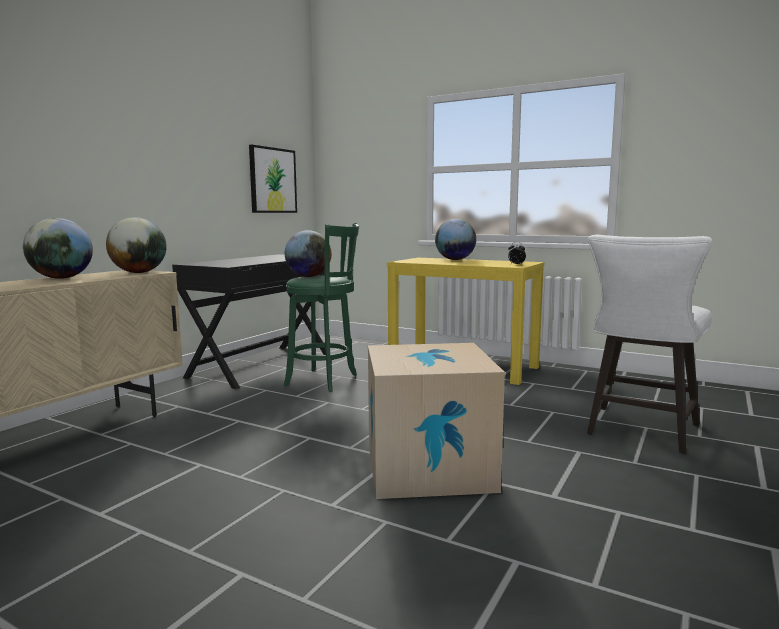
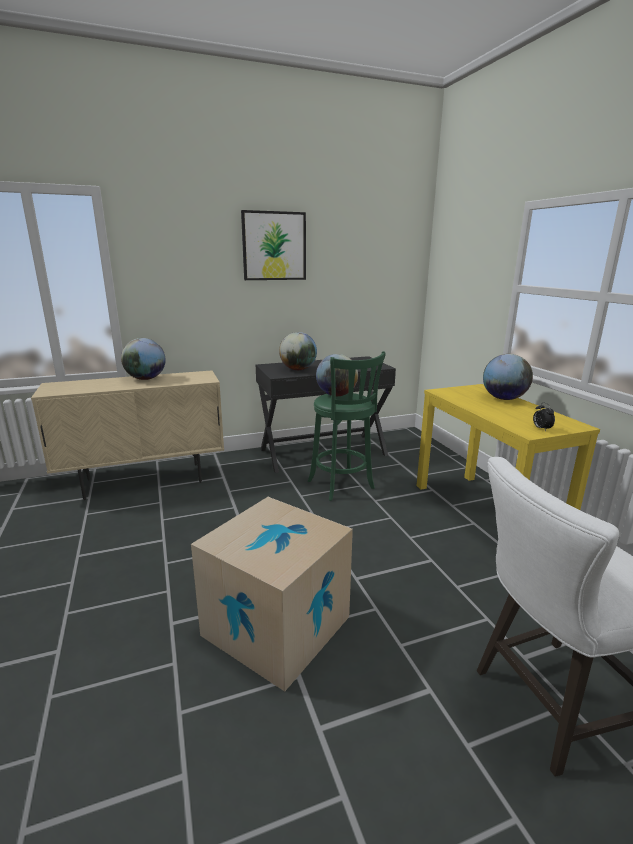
camera: 40 degrees right, 10 degrees up
globe [106,217,167,273] -> globe moved to [279,332,317,370]
picture [249,145,297,213] -> picture moved to [241,210,306,280]

